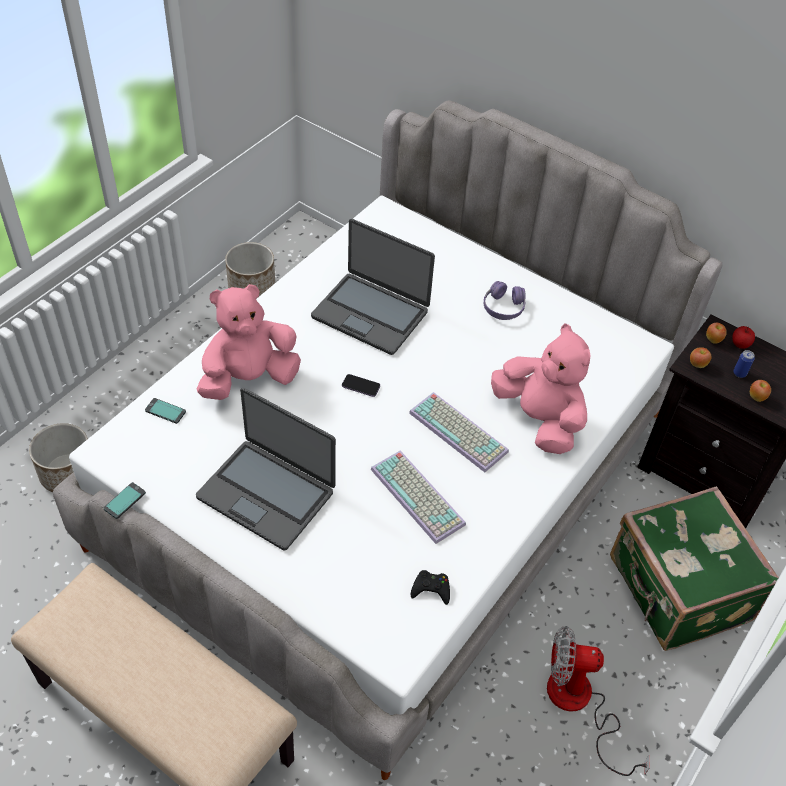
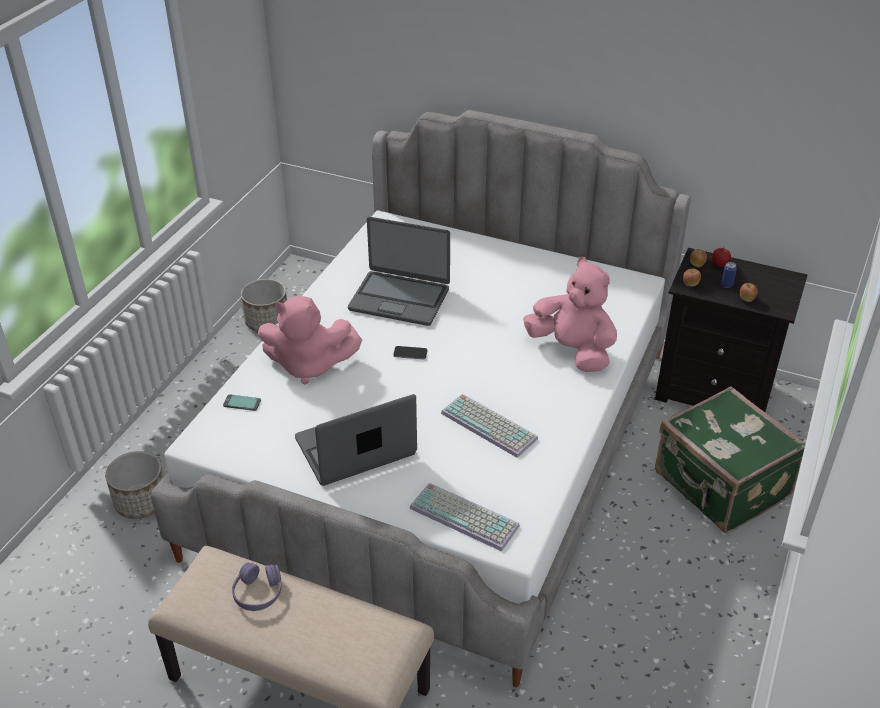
camera: 10 degrees left, 10 degrees down
phone [104,482,146,519] -> none
laptop [196,388,336,550] -> laptop turned 135 degrees clockwise [295,394,417,486]
pink plush toy [197,284,301,400] -> pink plush toy turned 135 degrees counterclockwise [258,296,362,384]
keyboard [409,392,509,472] -> keyboard moved to [410,483,520,551]
black game controller [411,570,450,605] -> none
purple headphones [484,281,526,320] -> purple headphones moved to [232,562,281,611]
fan [547,626,650,776] -> none

